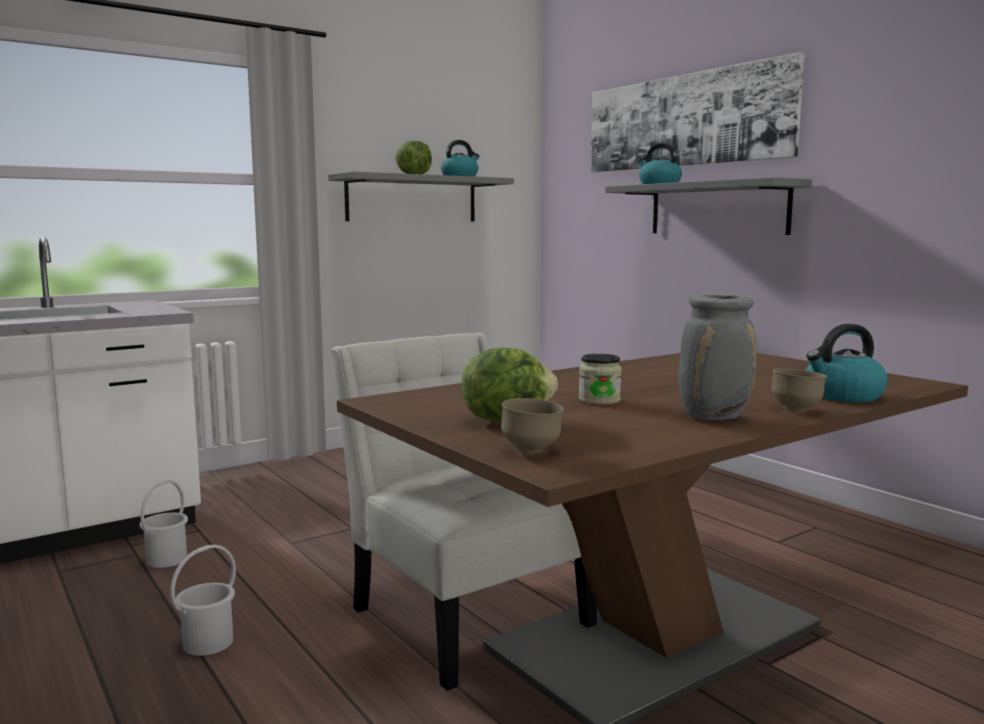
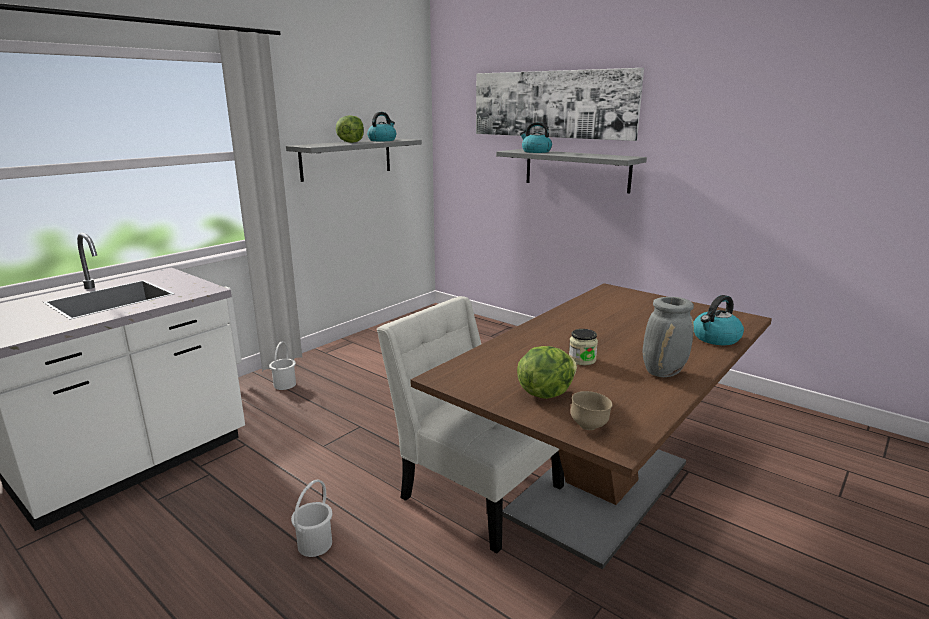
camera: 15 degrees left, 10 degrees up
white bucket [140,480,188,568] -> white bucket moved to [269,341,296,390]
brown bowl [771,368,827,411] -> none

